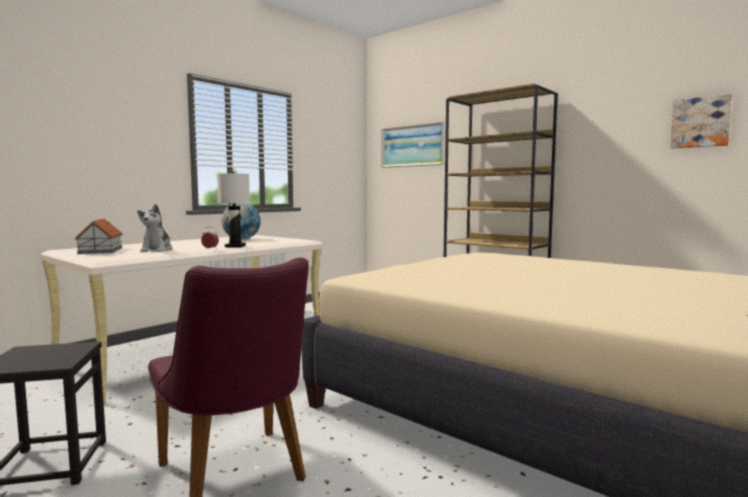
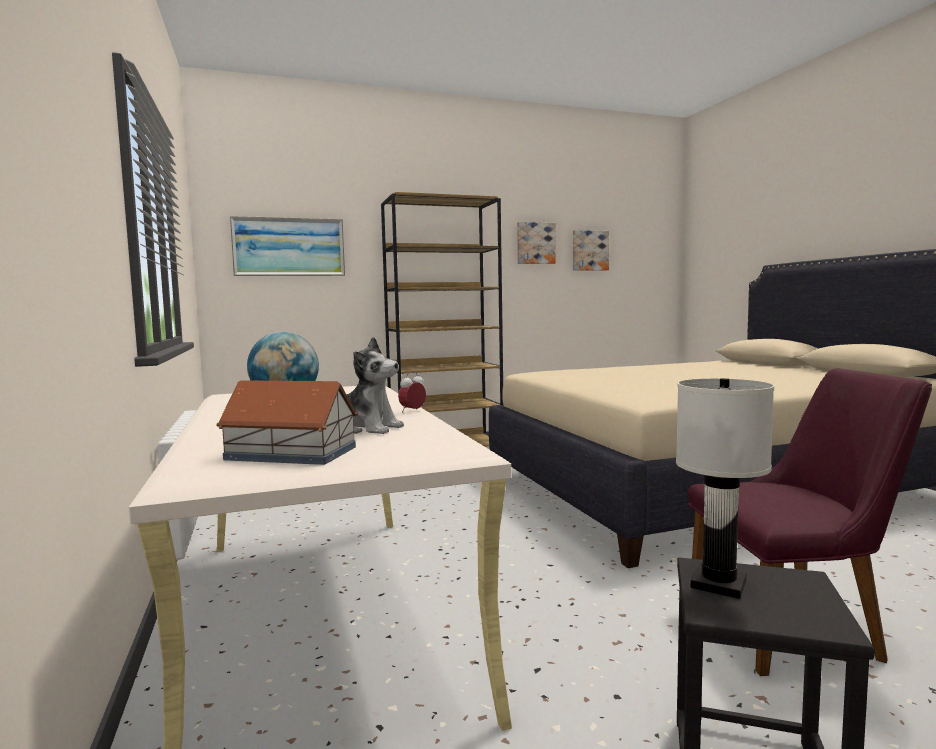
camera: 60 degrees left, 0 degrees up
white table lamp [217,172,250,247] -> white table lamp moved to [676,378,774,599]
none -> picture [517,222,556,264]

